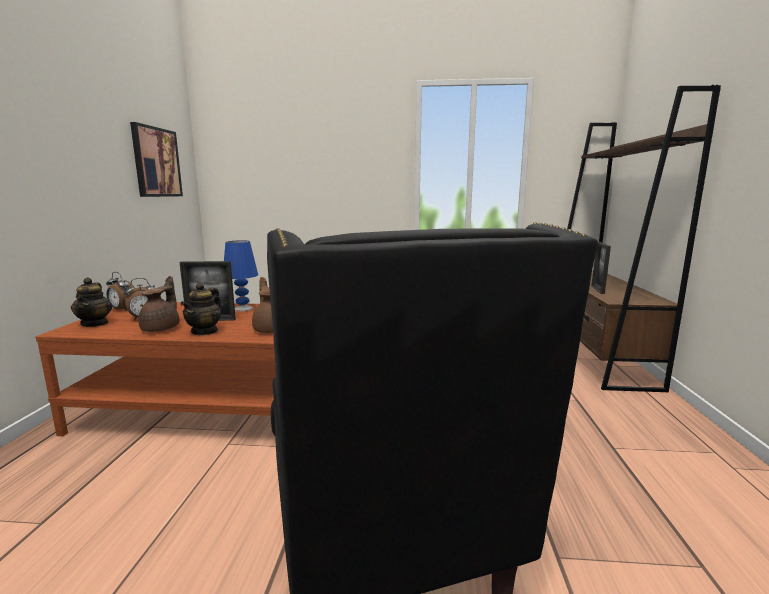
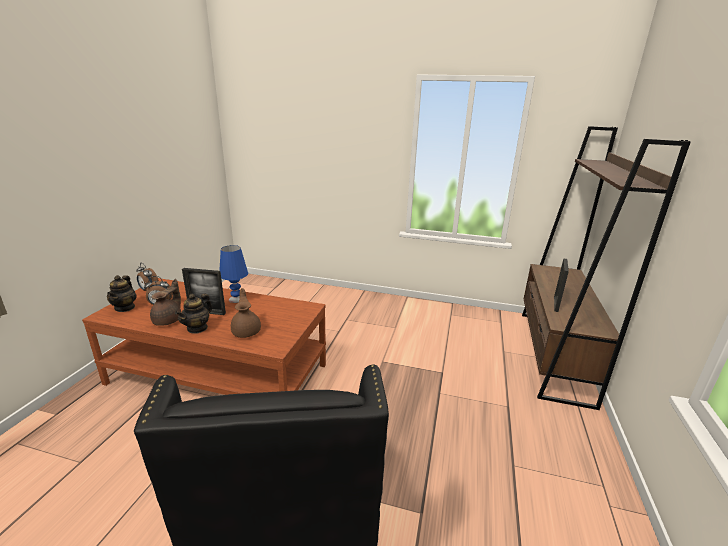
camera: 10 degrees right, 10 degrees up
picture [130,122,183,197] -> none

